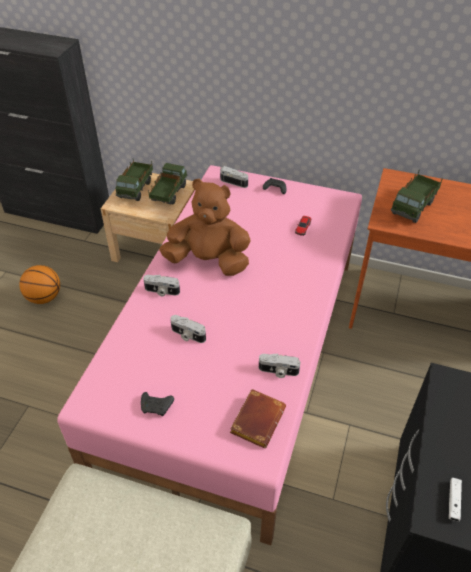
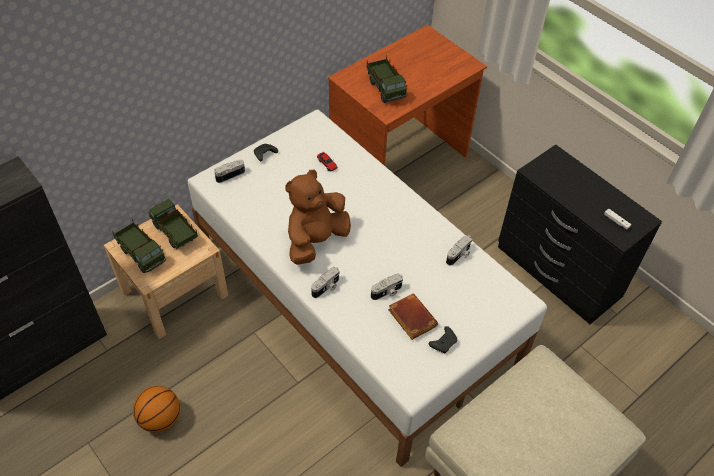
camera: 60 degrees left, 5 degrees up
pink bed [57,165,362,545] -> white bed [188,109,547,467]
brown book [230,389,286,448] -> brown book moved to [388,293,438,340]

